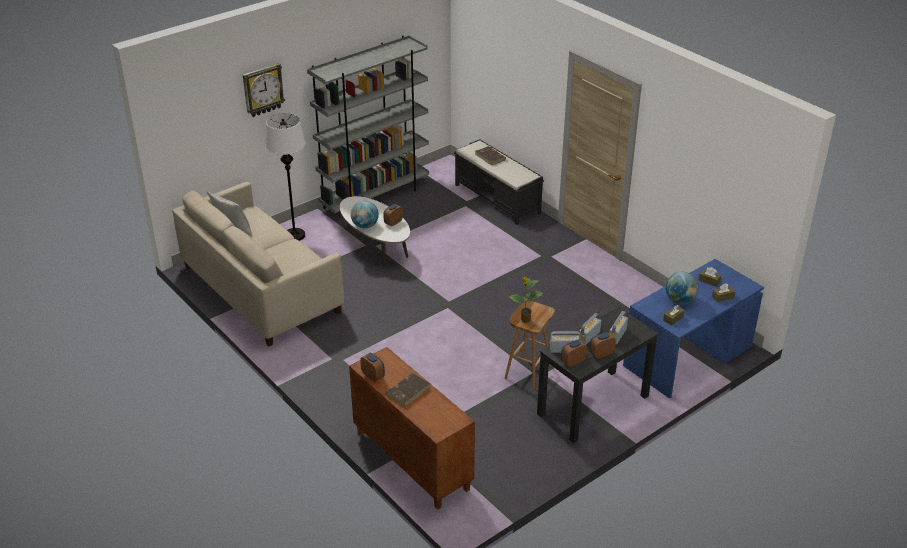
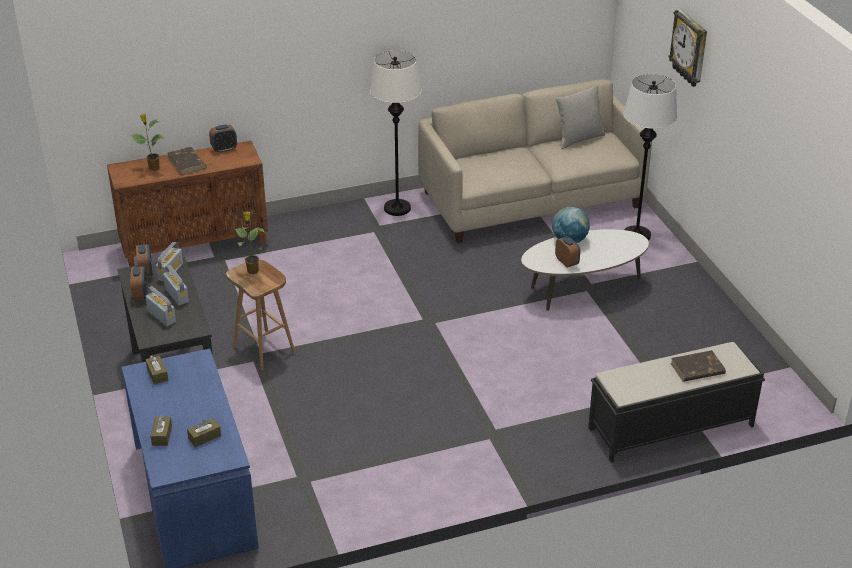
camera: 110 degrees right, 0 degrees up
grey bookcase [307,36,429,213] -> none
globe [665,272,699,304] -> none
none -> potted plant [131,113,165,171]
none -> white floor lamp [370,50,421,216]

